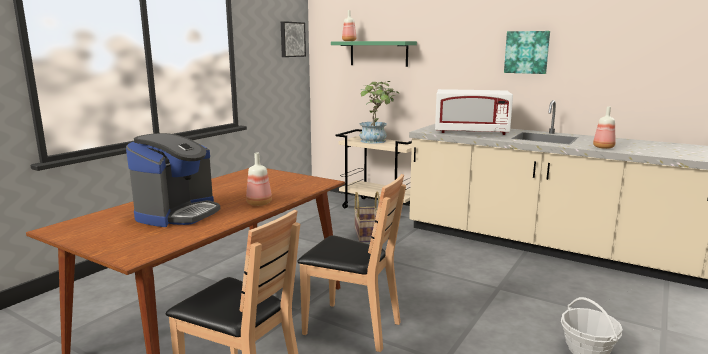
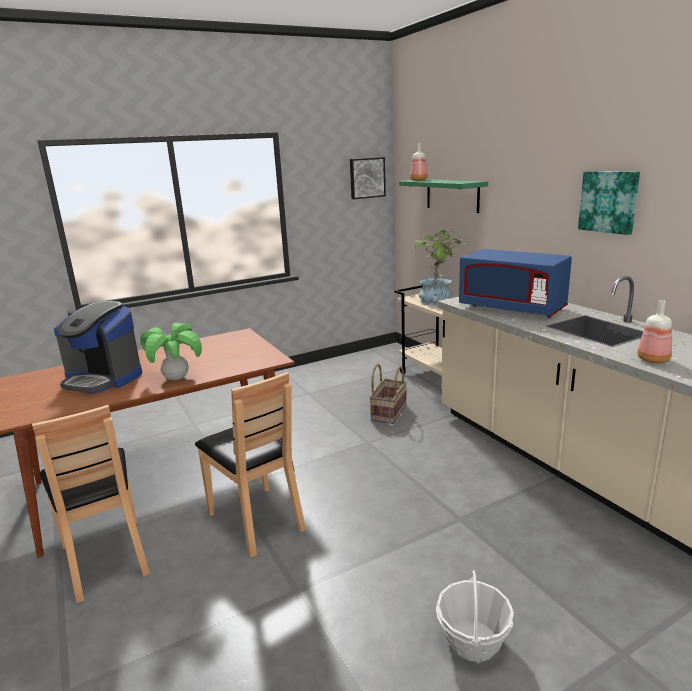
camera: 30 degrees right, 5 degrees up
coffee machine [126,133,220,227] -> coffee machine turned 60 degrees clockwise [54,301,142,393]
bottle [246,153,272,206] -> potted plant [140,323,202,381]
white microwave [435,89,513,135] -> blue microwave [459,249,572,318]

